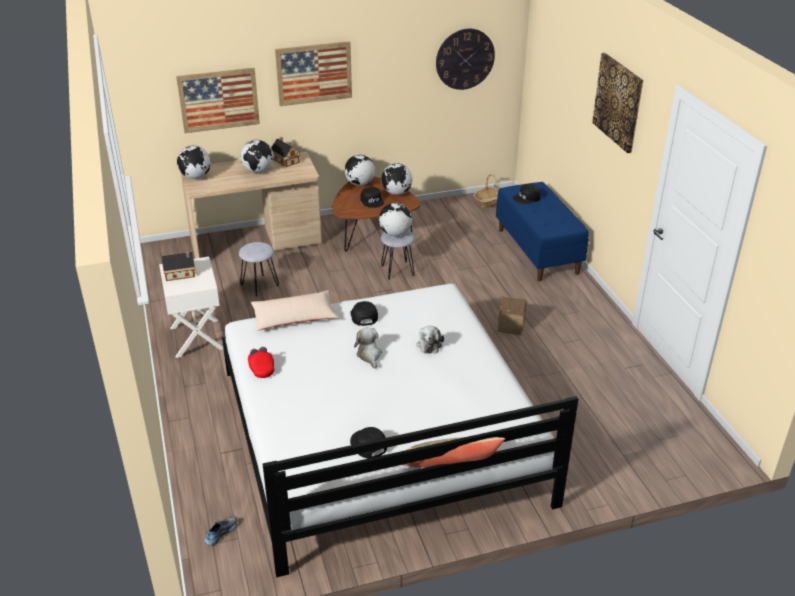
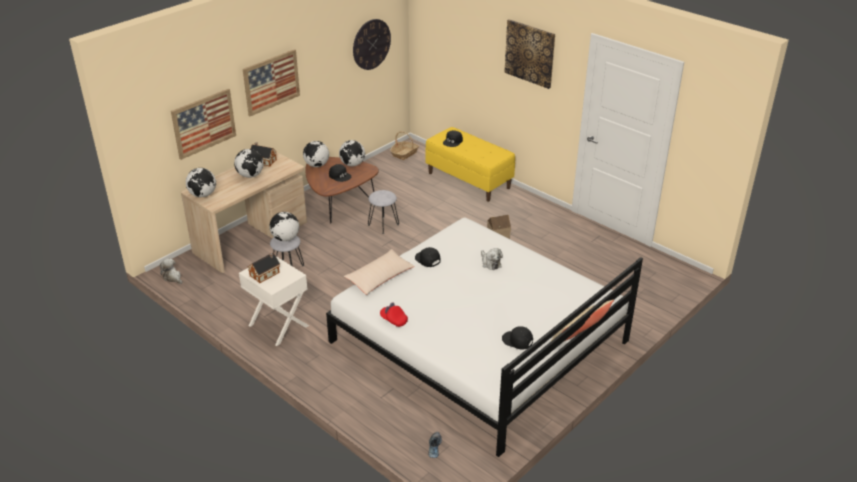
camera: 30 degrees left, 0 degrees up
plush toy [354,328,382,369] -> plush toy moved to [160,258,182,284]
globe [379,203,412,236] -> globe moved to [269,212,299,241]
blue bench [496,182,589,281] -> yellow bench [425,127,515,202]

